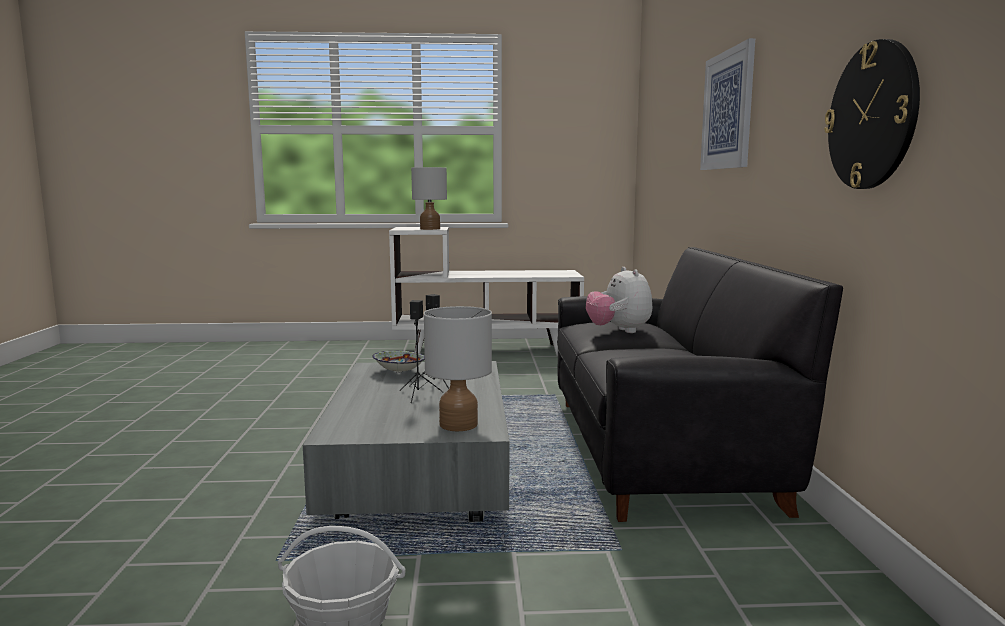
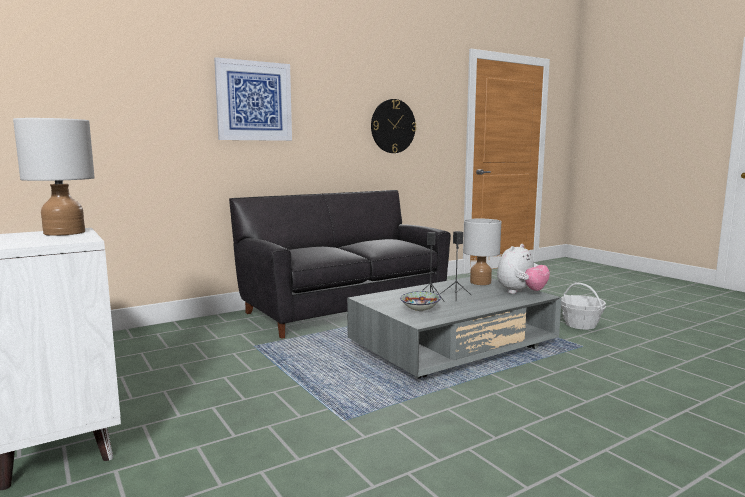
camera: 120 degrees left, 0 degrees up
plush toy [586,267,652,333] -> plush toy moved to [497,244,550,294]

